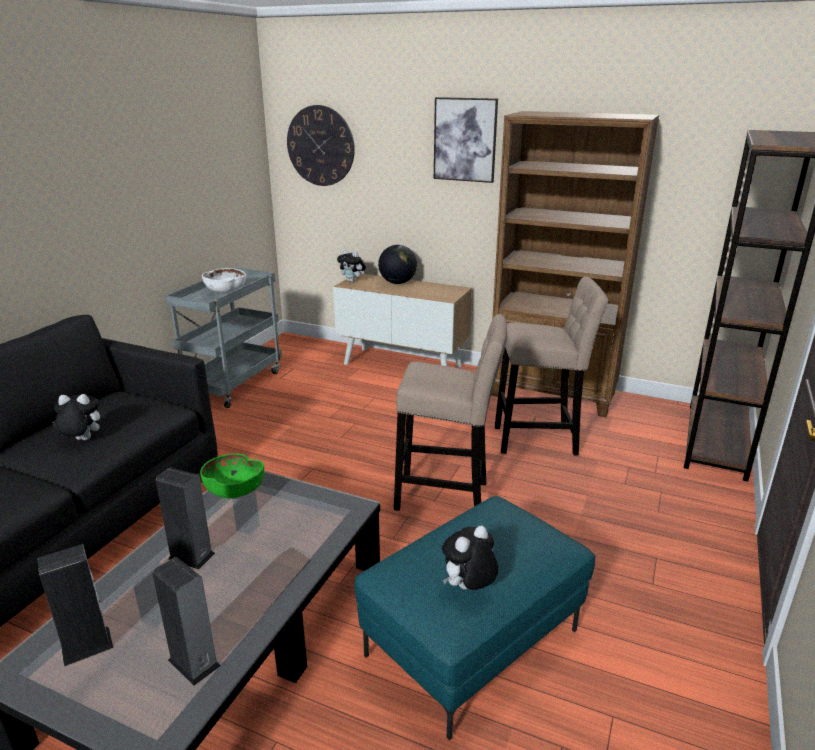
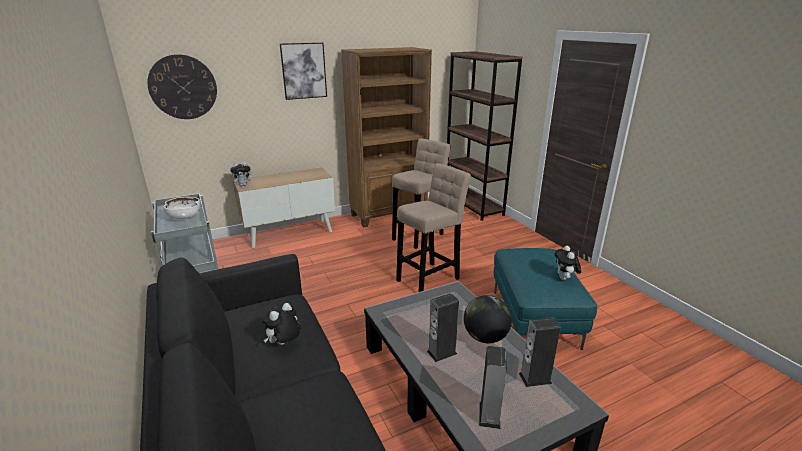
camera: 50 degrees left, 0 degrees up
green bowl [200,454,264,498] -> none
globe [378,245,417,284] -> globe moved to [464,295,512,343]

